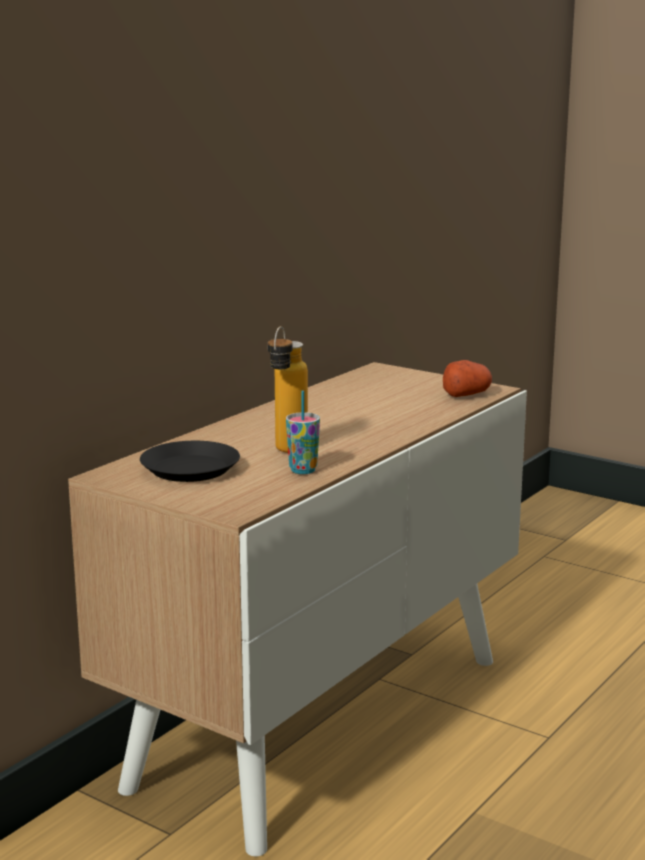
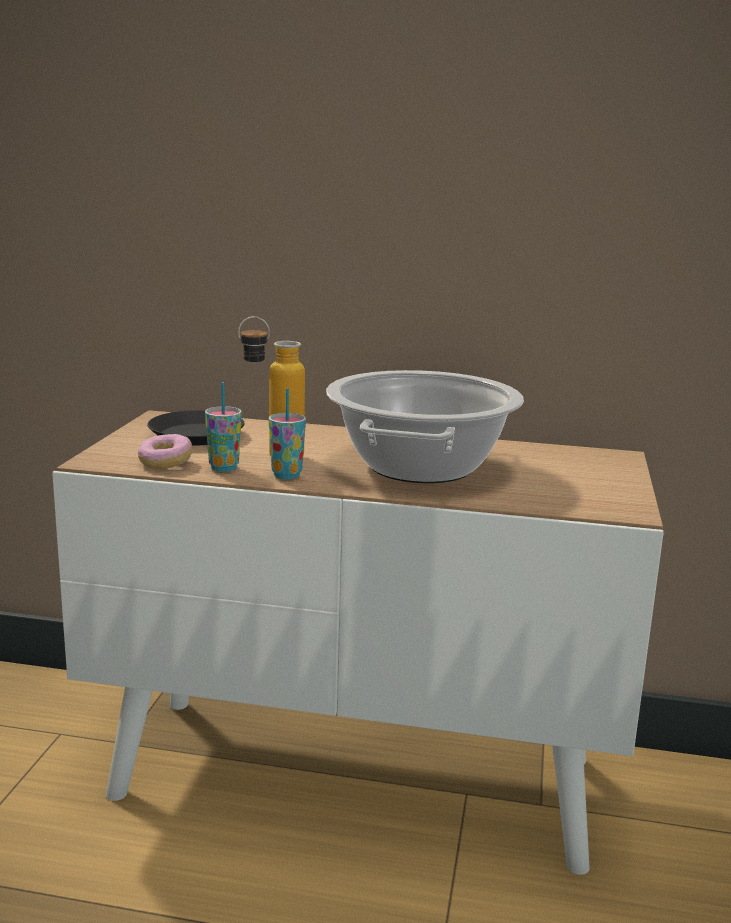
camera: 65 degrees right, 0 degrees up
potato [443,360,492,397] -> none
none -> donut [138,434,192,469]
none -> cup [269,388,306,479]
none -> cooking pot [326,370,524,483]

